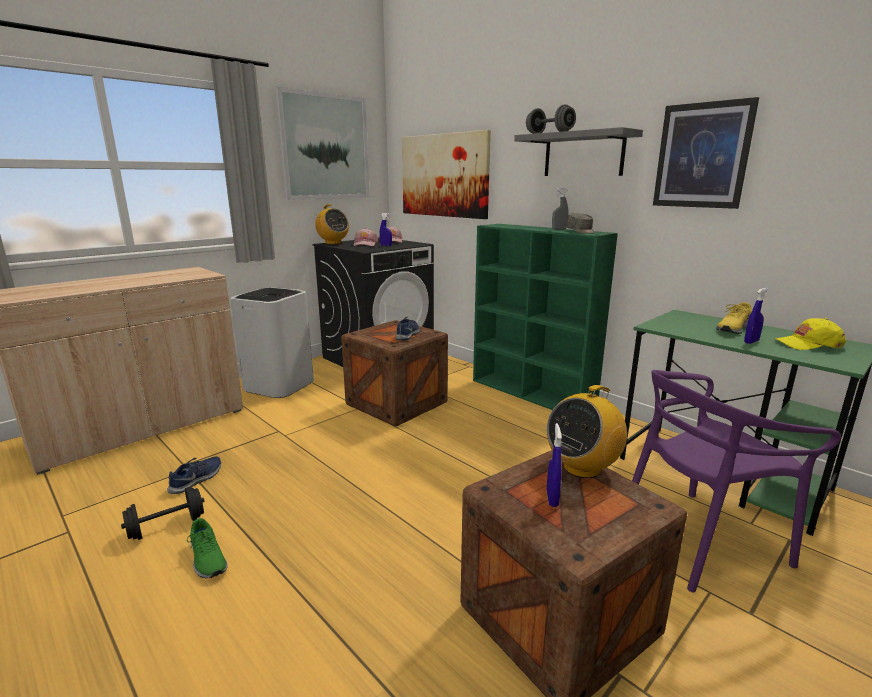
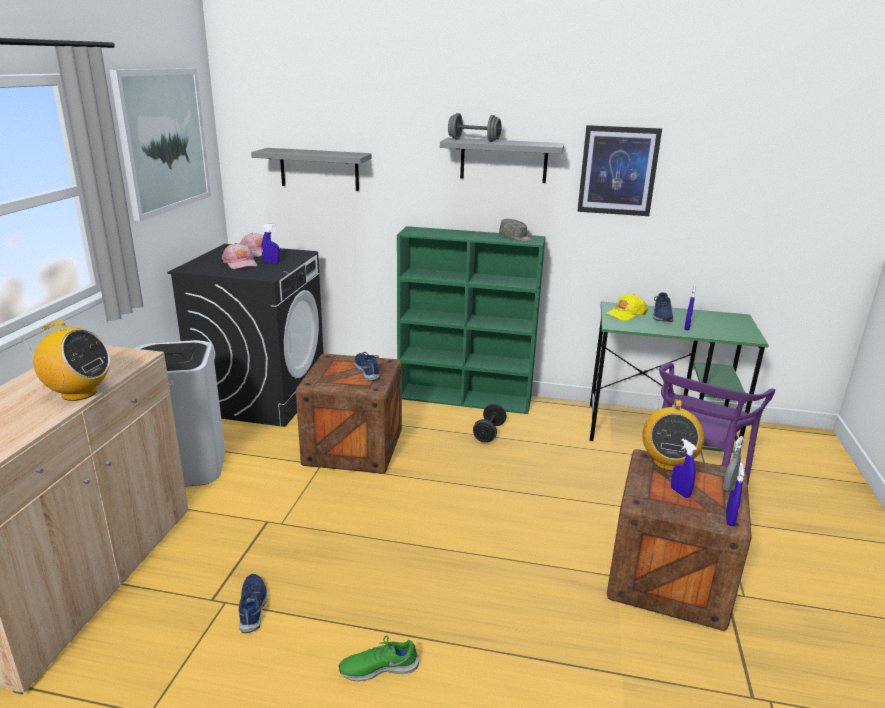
camera: 35 degrees left, 5 degrees up
black dumbbell [121,487,204,540] -> black dumbbell moved to [473,404,506,442]
green shoe [187,518,228,578] -> green shoe turned 150 degrees clockwise [339,635,419,681]
radio [315,204,349,244] -> radio moved to [23,321,110,401]
picture [402,130,491,219] -> grey shelf [251,148,372,191]
grey spray bottle [552,189,569,230] -> grey spray bottle moved to [723,436,744,491]
yellow shoe [716,302,752,334] -> blue shoe [653,292,673,322]
yellow cap [776,318,846,350] -> yellow cap moved to [605,294,648,321]
none -> blue spray bottle [726,463,744,526]

